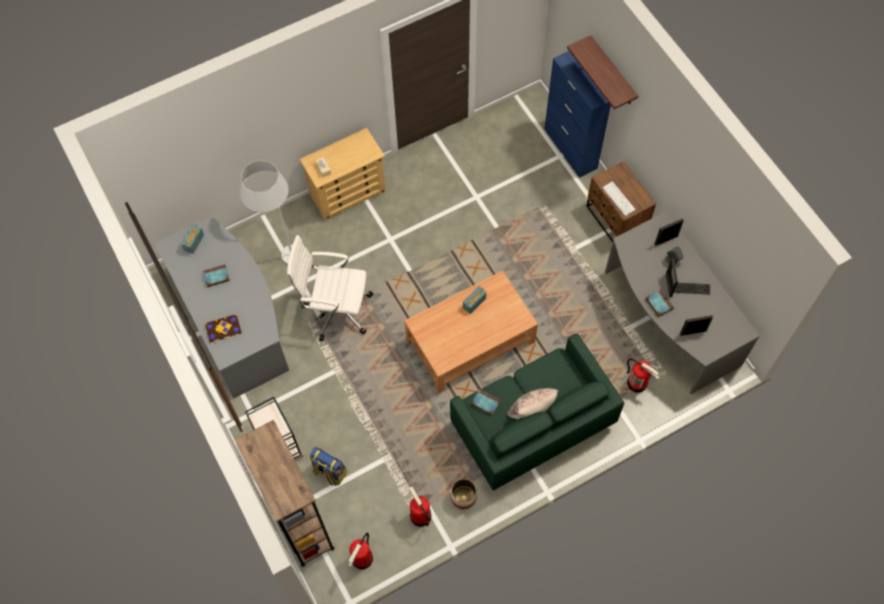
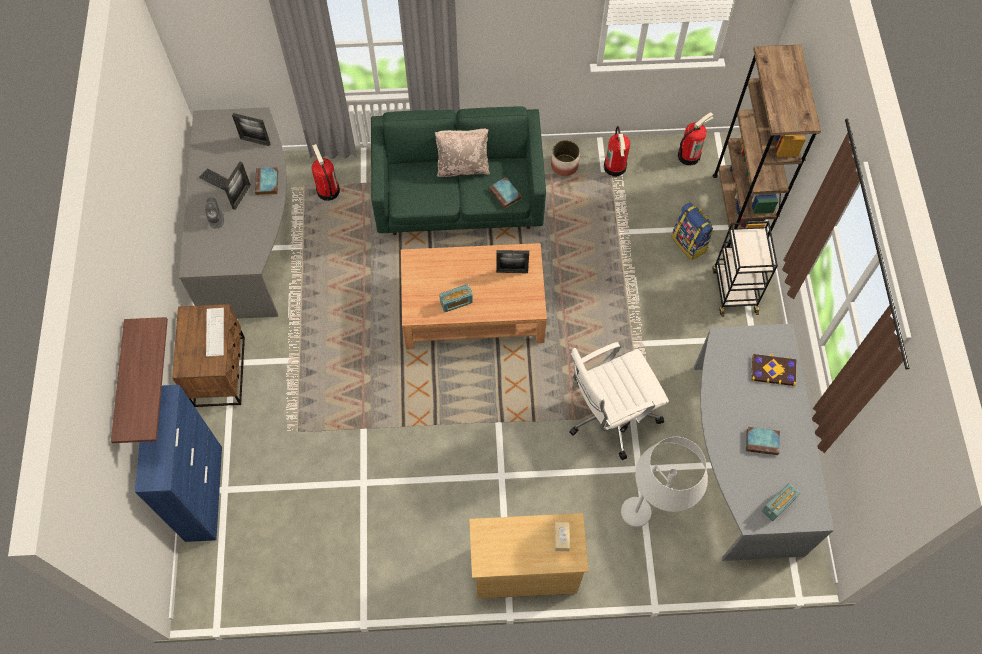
camera: 155 degrees left, 0 degrees up
white office chair [287,235,373,341] -> white office chair turned 120 degrees clockwise [569,342,669,460]
picture frame [655,218,684,246] -> picture frame moved to [496,250,529,273]

